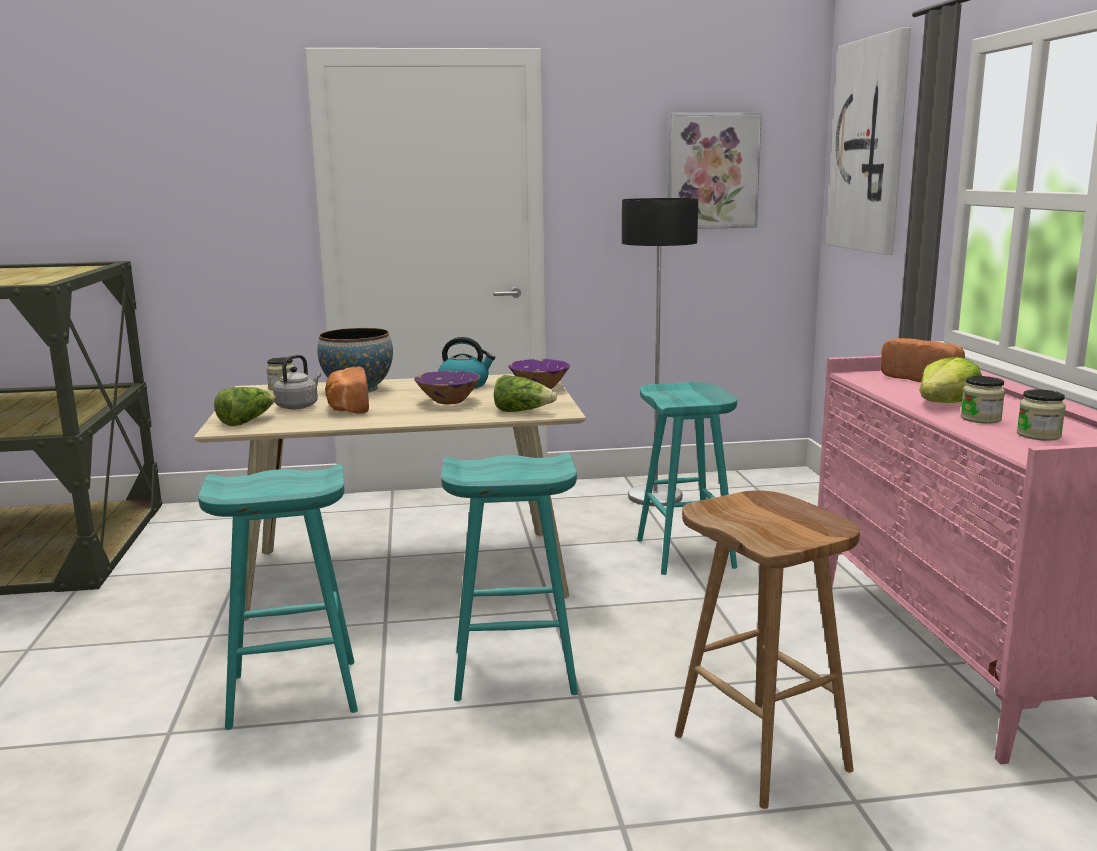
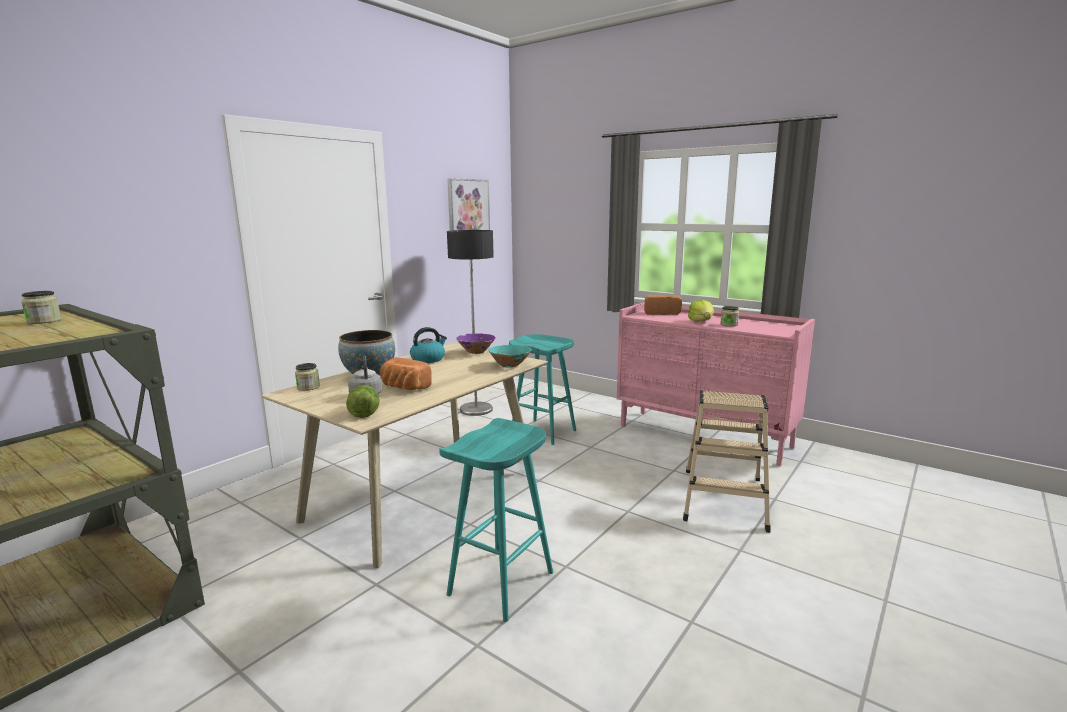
camera: 45 degrees left, 0 degrees up
purple bowl [414,371,480,405] -> none
turquoise stool [441,453,578,701] -> none
lettuce [494,375,557,412] -> turquoise bowl [489,345,532,368]
brown stool [675,491,860,809] -> beige step ladder [683,390,771,533]
picture [826,27,911,255] -> none
jar [1017,389,1066,441] -> jar moved to [21,291,62,324]

